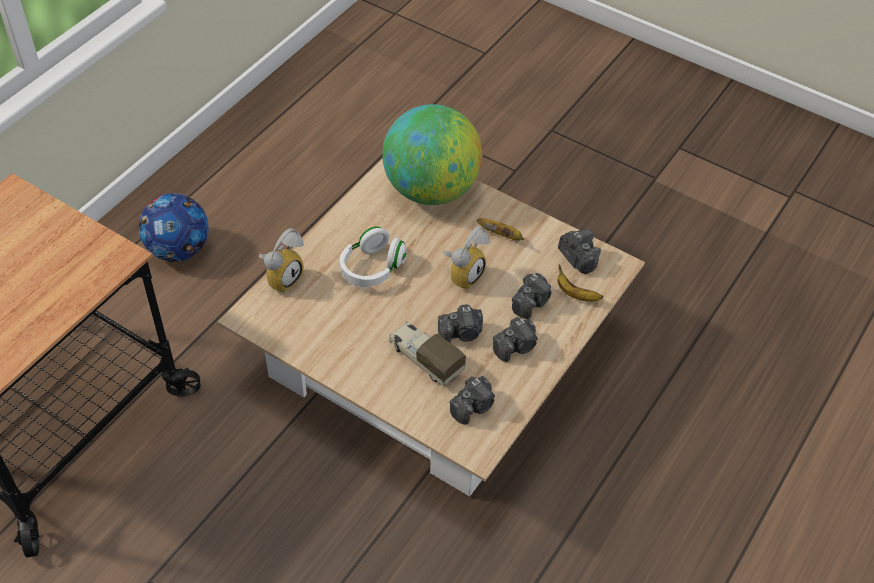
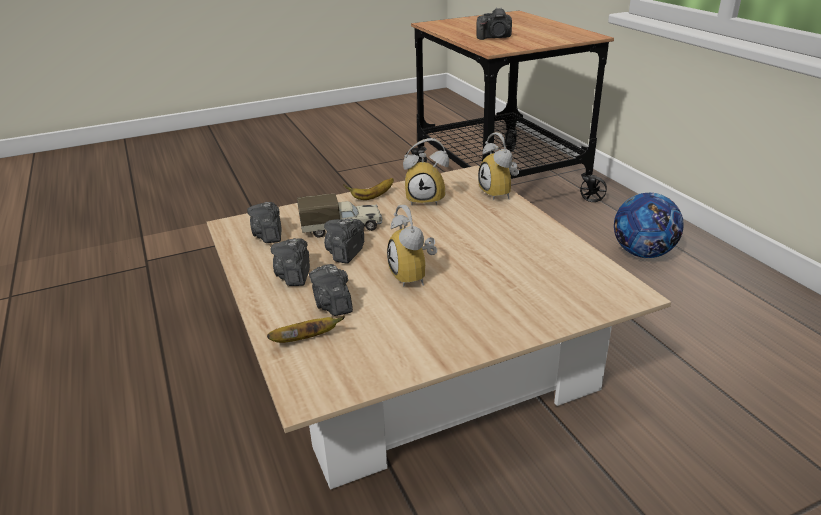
camera: 125 degrees right, 20 degrees down
white headphones [340,226,407,287] -> none
globe [382,104,482,205] -> none
banana [477,218,524,241] -> banana moved to [343,178,394,200]
camera [558,229,601,274] -> camera moved to [476,8,512,40]
none -> alarm clock [403,138,449,205]

